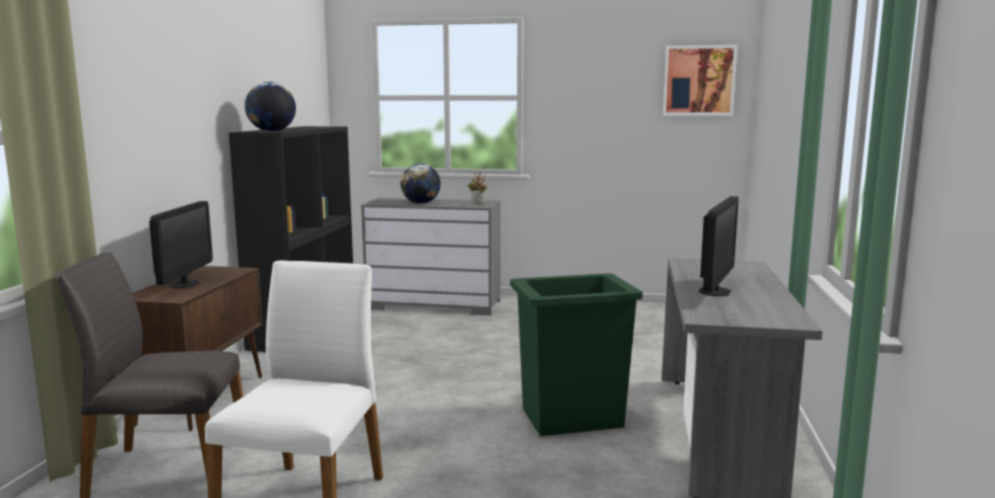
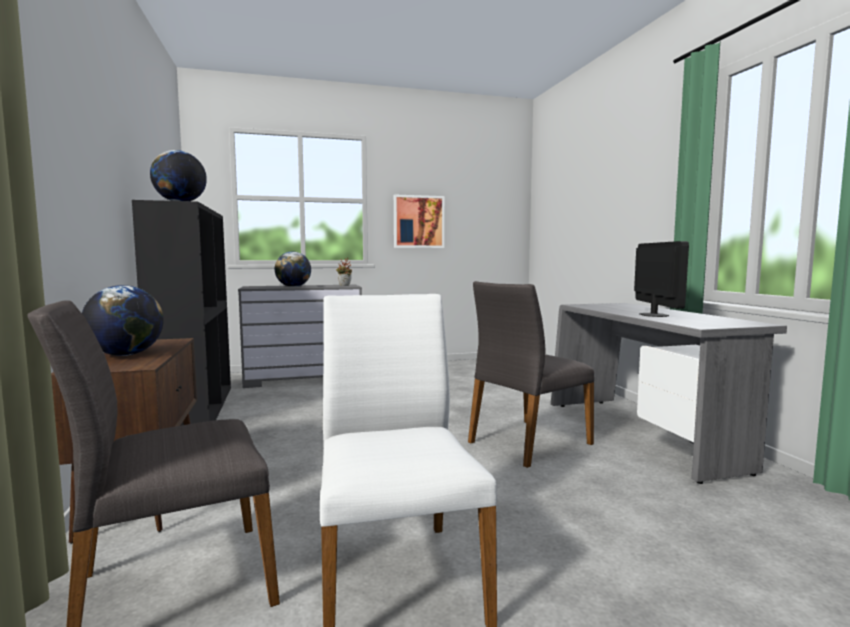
camera: 25 degrees left, 5 degrees down
monitor [149,201,213,288] -> globe [82,285,164,356]
green trash can [510,273,643,436] -> grey chair [468,281,594,468]
picture [663,45,737,116] -> picture moved to [394,195,445,248]

